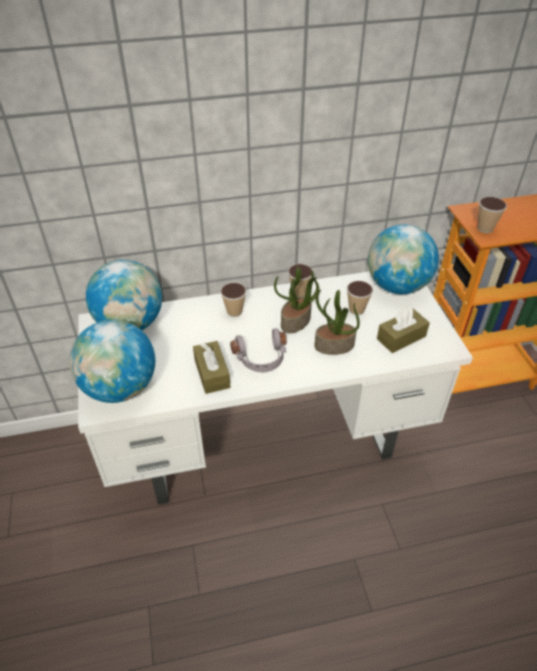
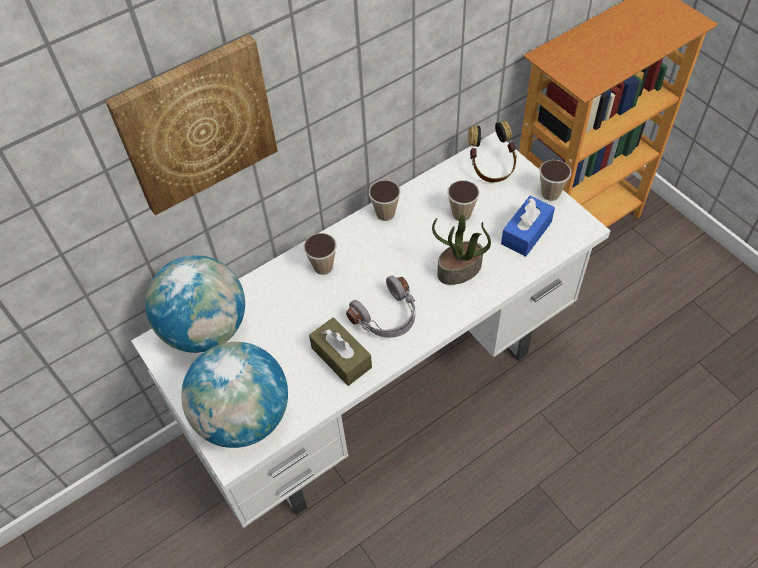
camera: 20 degrees left, 10 degrees up
potted plant [274,267,319,333] -> none
globe [368,224,439,294] -> headphones [468,121,517,183]
brown tissue box [377,307,430,353] -> blue tissue box [501,196,555,257]
cup [477,197,507,233] -> cup moved to [539,160,571,201]
none -> picture [105,34,278,215]

